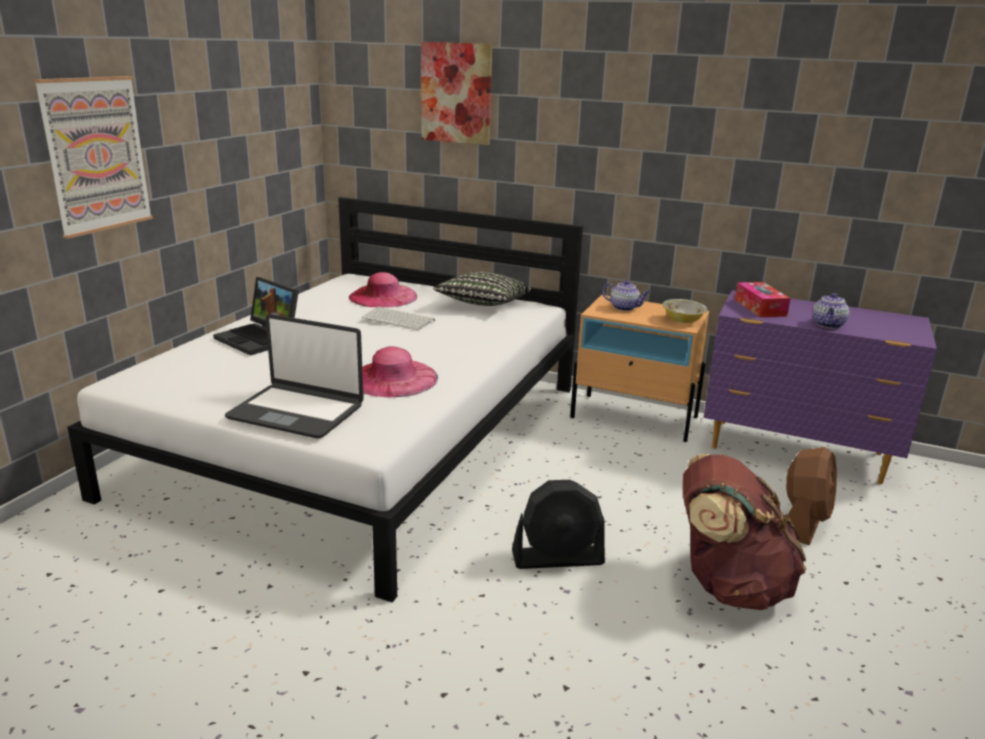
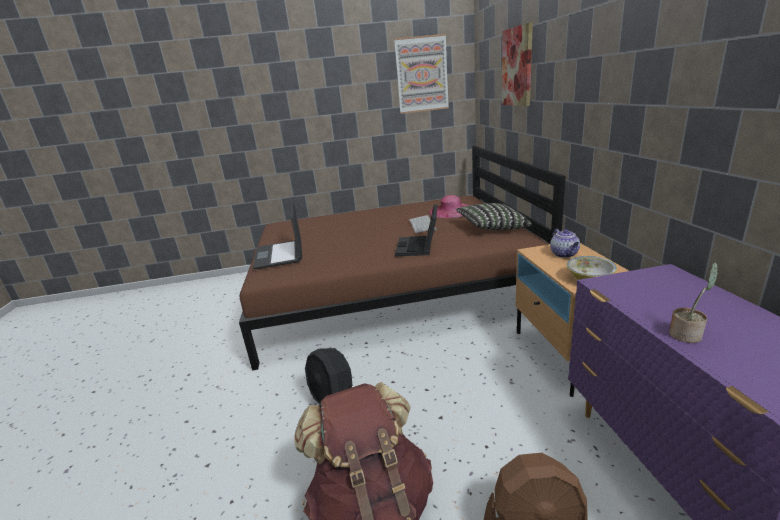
camera: 60 degrees right, 0 degrees up
picture [33,76,153,239] -> picture moved to [394,34,449,114]
white bed [67,197,583,603] -> brown bed [239,146,566,370]
laptop [213,277,299,356] -> laptop moved to [395,204,438,256]
pink hat [362,346,438,397] -> none
tissue box [735,282,791,317] -> none
teapot [813,293,850,328] -> potted plant [669,263,718,343]

